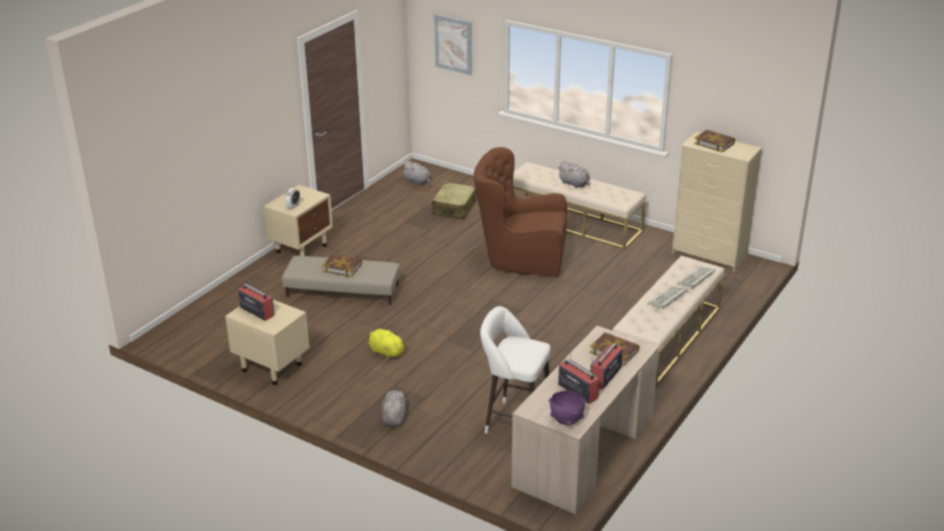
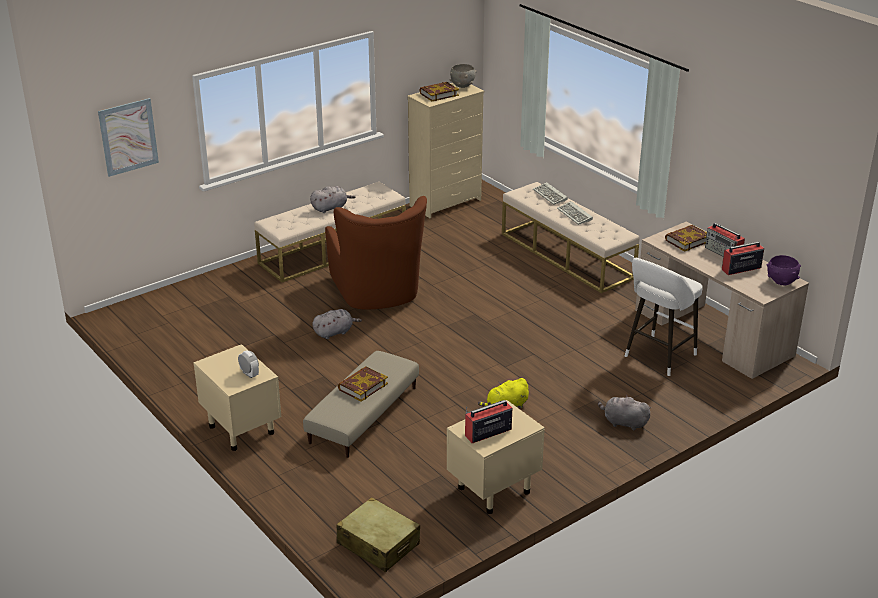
camera: 70 degrees left, 0 degrees up
grey plush toy [403,160,431,185] -> grey plush toy moved to [313,309,362,339]
beige suitcase [432,182,477,220] -> beige suitcase moved to [336,497,420,572]
brown armchair [474,147,567,277] -> brown armchair turned 45 degrees counterclockwise [325,196,427,309]
none -> grey bowl [449,64,477,88]

